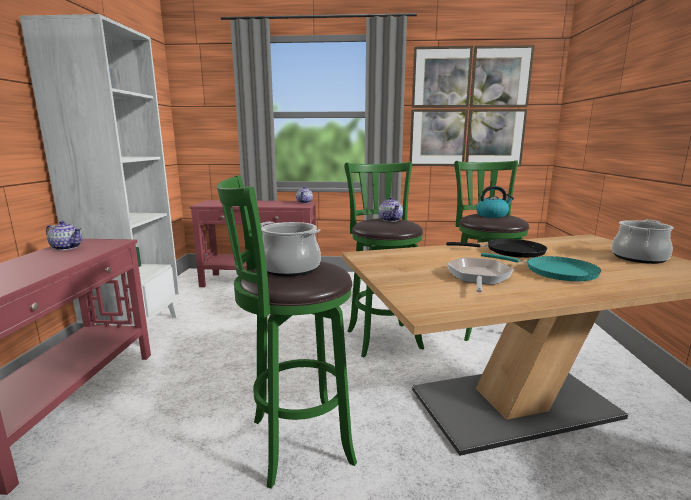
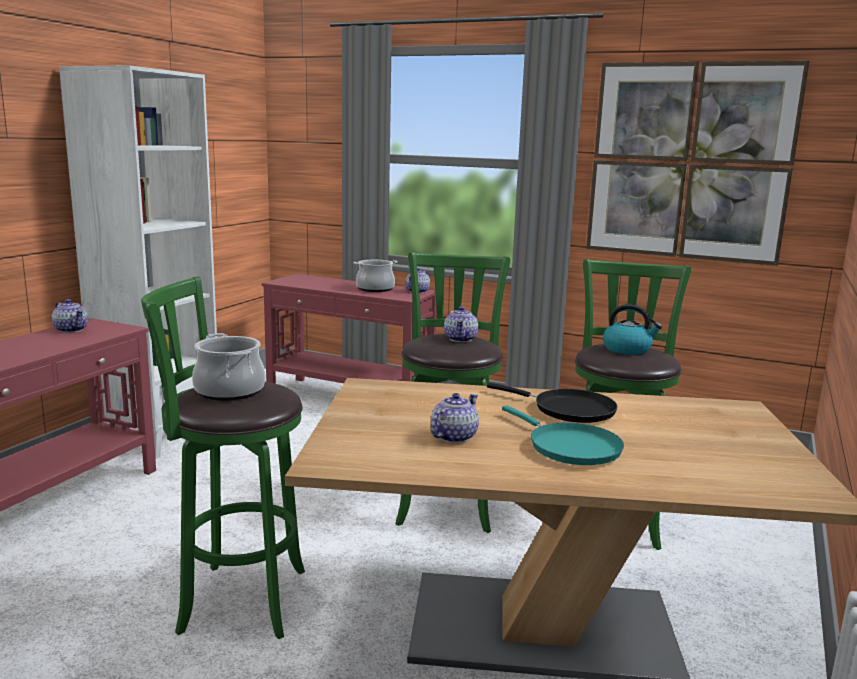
camera: 20 degrees right, 0 degrees up
frying pan [447,257,514,292] -> teapot [431,393,479,443]
cooking pot [611,220,674,264] -> cooking pot moved to [353,260,398,292]

